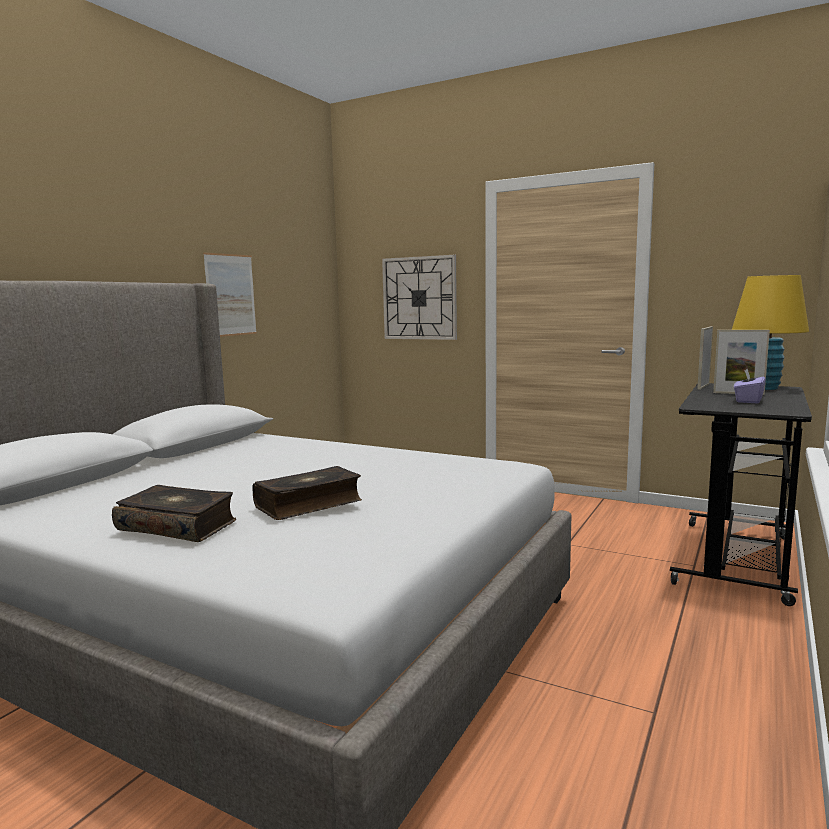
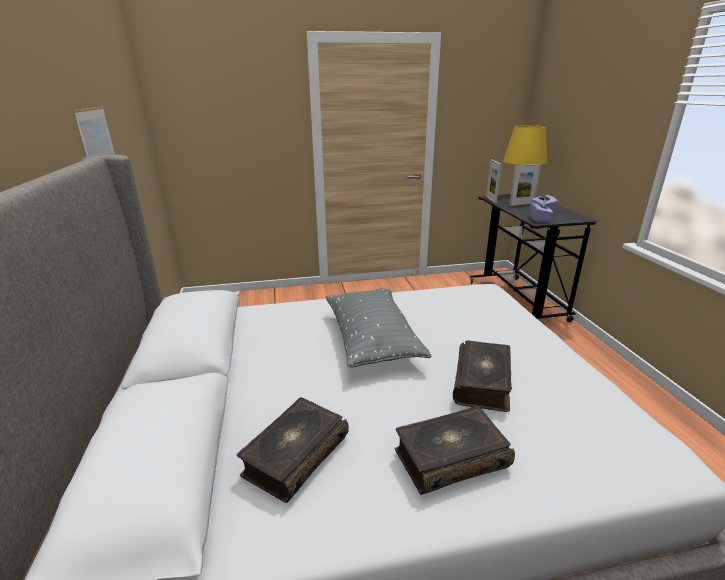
camera: 40 degrees left, 15 degrees up
wall clock [382,255,457,340] -> none
none -> book [237,397,349,503]
none -> grey pillow [326,288,431,367]
none -> purple tissue box [530,199,553,223]

